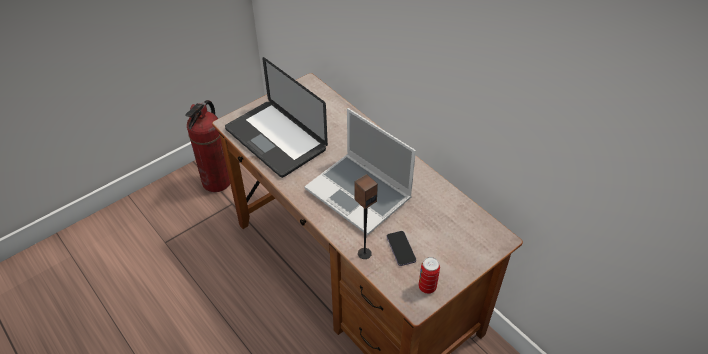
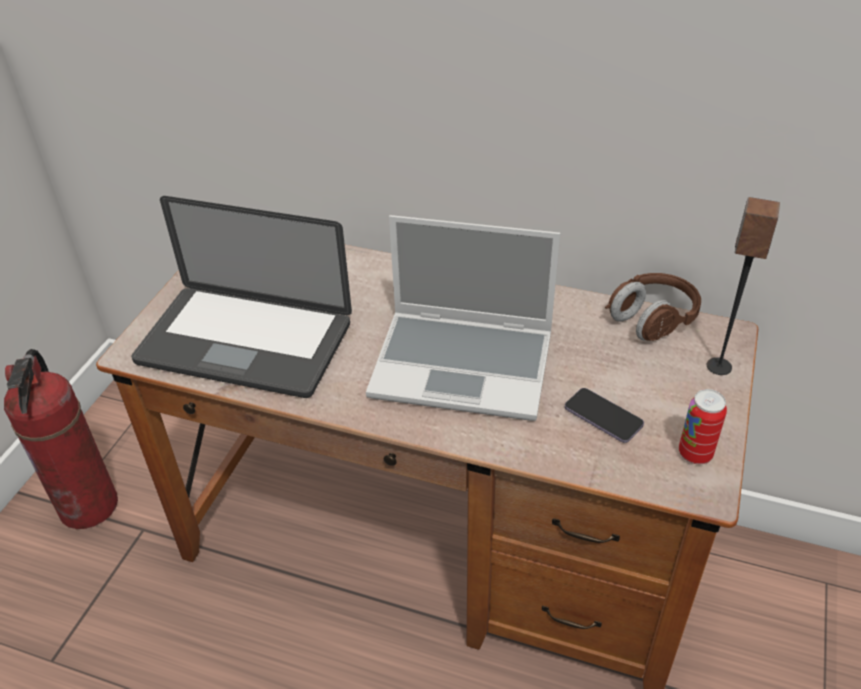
camera: 30 degrees left, 5 degrees down
speaker [355,174,378,259] -> speaker moved to [707,197,780,375]
none -> brown headphones [605,273,701,341]

